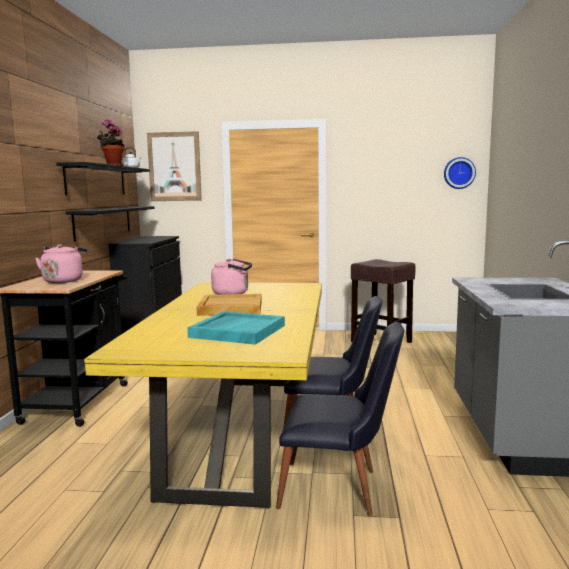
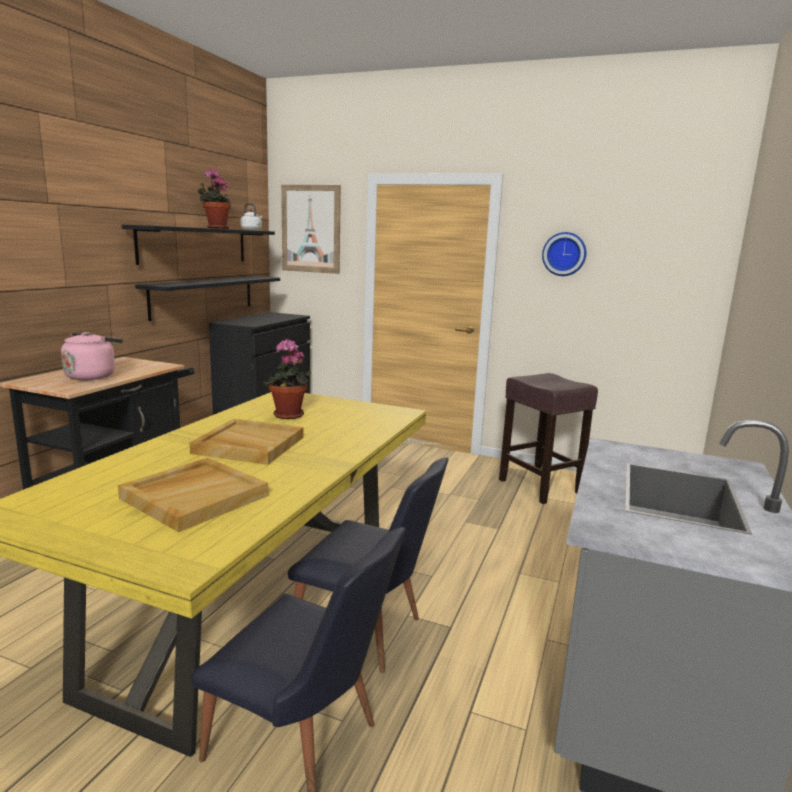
camera: 15 degrees right, 5 degrees up
turquoise tray [187,311,285,345] -> beige tray [118,458,269,532]
pink kettle [211,258,252,295] -> potted plant [263,339,311,419]
wall clock [444,157,476,189] -> wall clock moved to [542,232,586,276]

